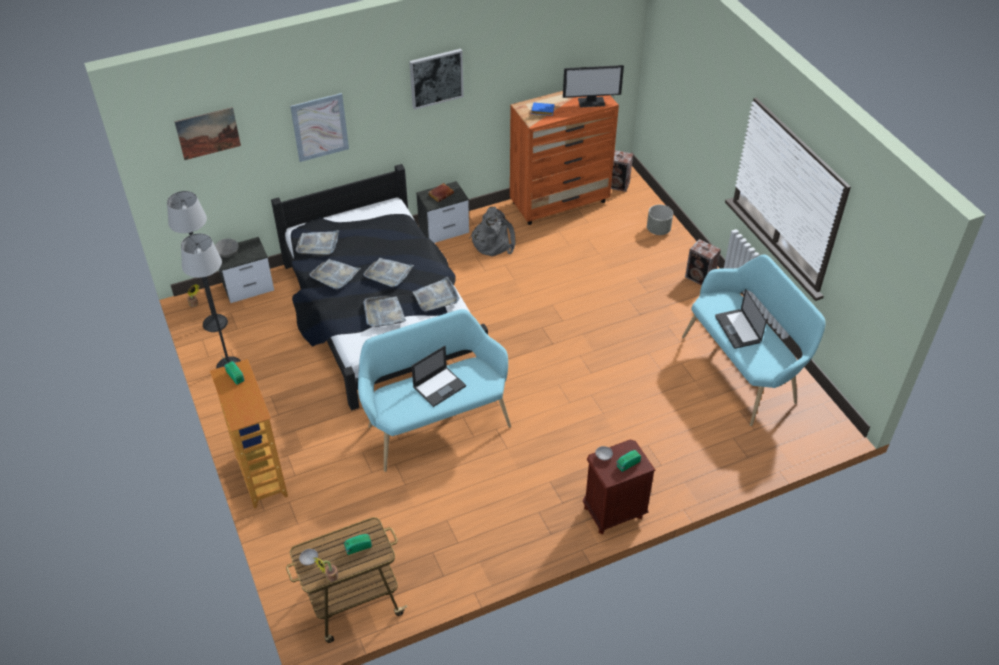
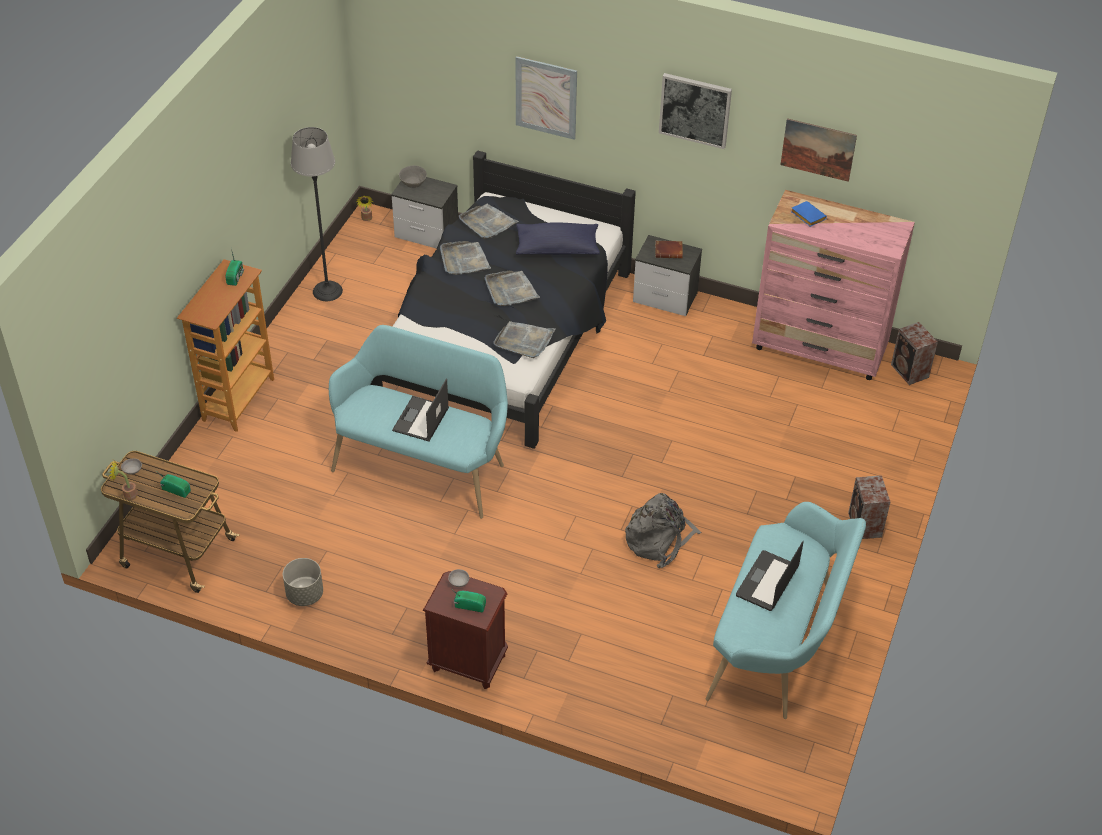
camera: 45 degrees right, 0 degrees up
floor lamp [167,191,228,332] -> none
picture [174,107,241,160] -> picture moved to [780,118,857,182]
grey tray [363,296,406,327] -> none
laptop [412,346,466,407] -> laptop turned 105 degrees clockwise [392,379,449,441]
grey backpack [469,206,516,256] -> grey backpack moved to [625,493,702,568]
orange dresser [510,91,619,225] -> pink dresser [752,190,915,380]
monitor [563,65,624,107] -> none
grey planter [647,205,673,235] -> grey planter moved to [283,558,323,606]
none -> blue pillow [516,222,600,255]

